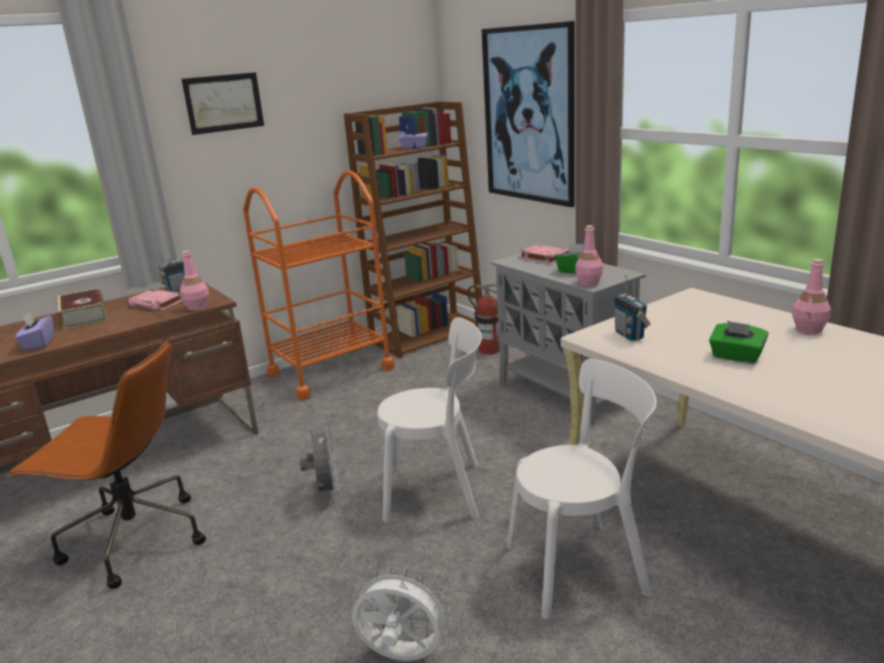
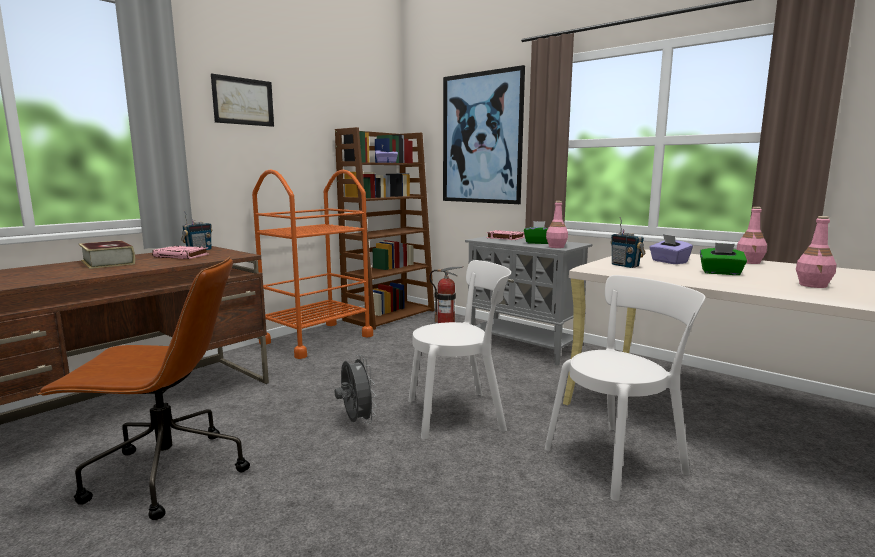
camera: 15 degrees left, 10 degrees down
purple tissue box [15,312,54,351] -> purple tissue box moved to [649,234,693,264]
pink bottle [180,251,209,311] -> pink bottle moved to [796,216,837,288]
white fan [352,567,451,661] -> none

